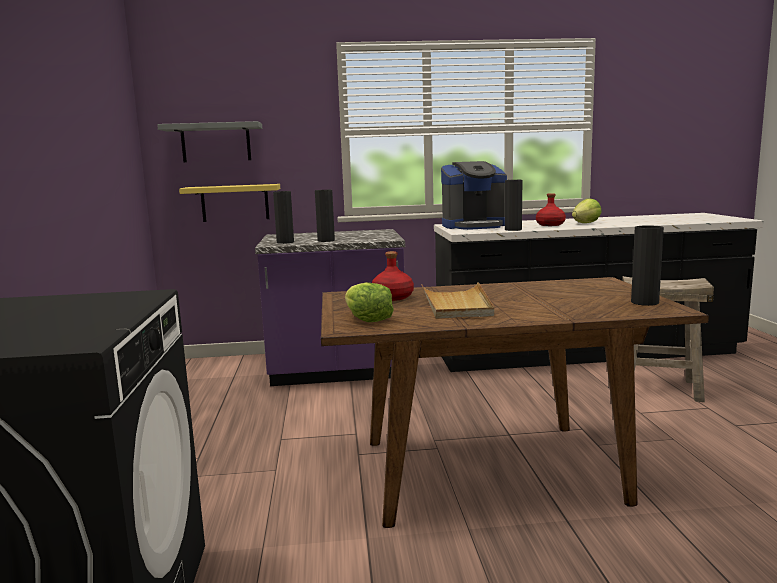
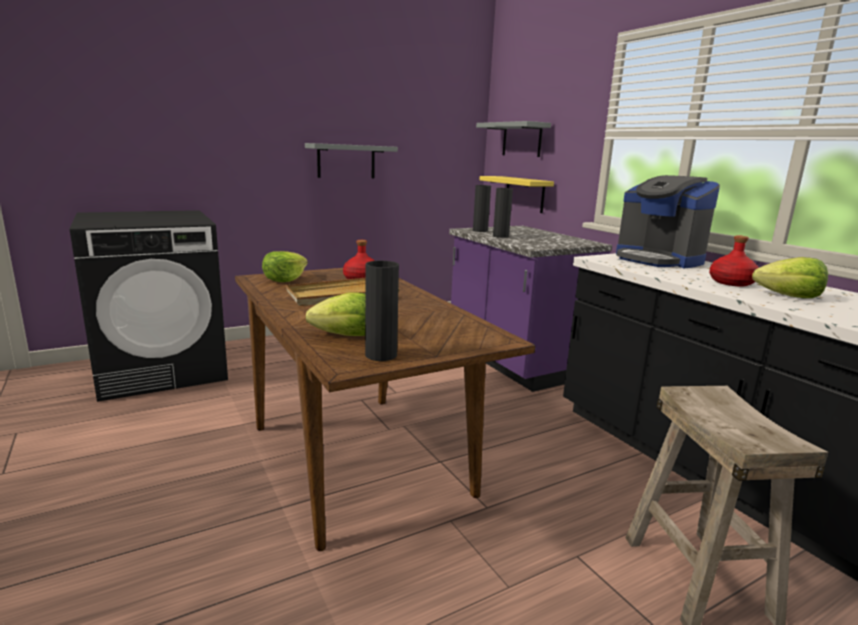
camera: 65 degrees right, 5 degrees up
black vase [505,180,522,231] -> none
none -> grey shelf [305,143,398,178]
none -> lettuce [306,292,365,336]

